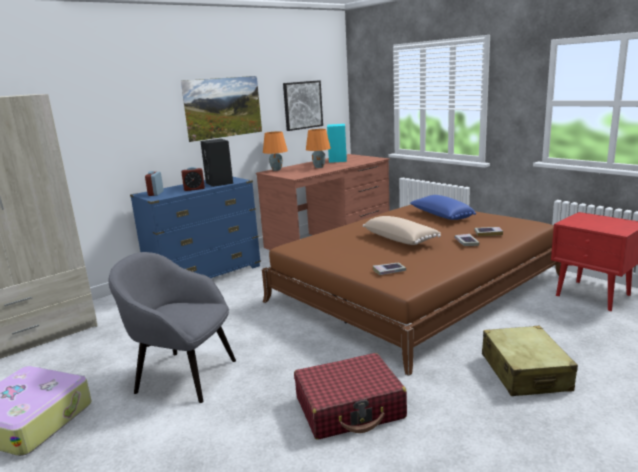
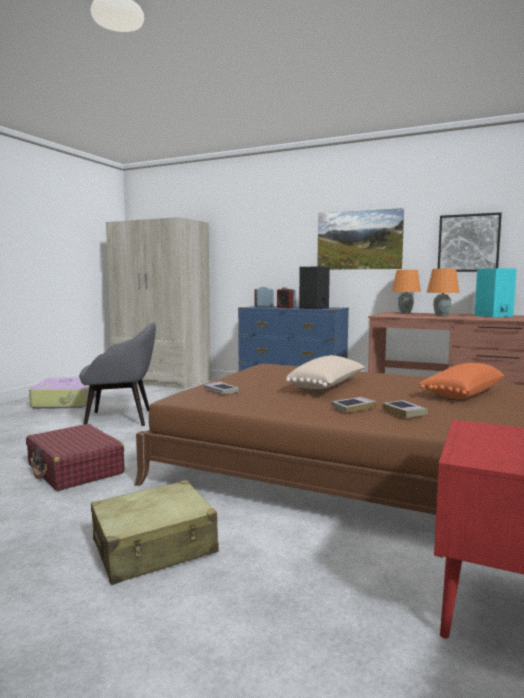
camera: 65 degrees right, 10 degrees down
grey armchair [108,252,236,403] -> grey armchair turned 90 degrees clockwise [79,322,156,426]
blue pillow [410,195,476,220] -> orange pillow [419,363,504,399]

